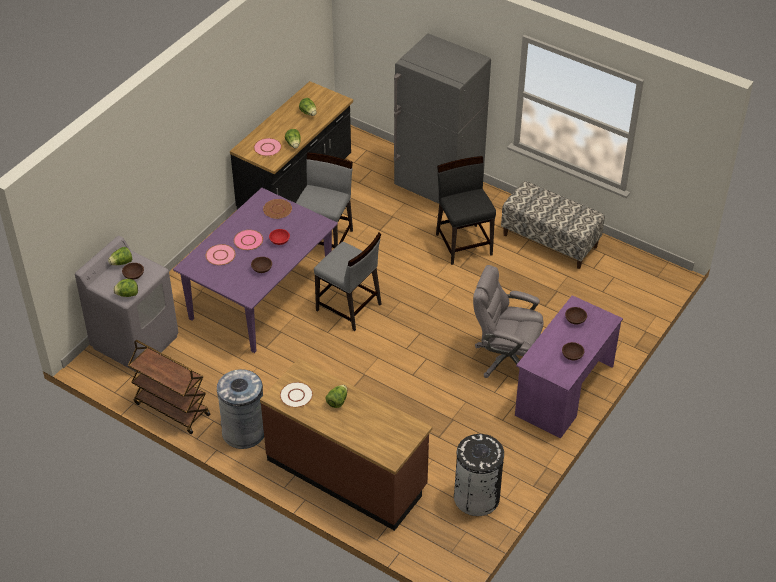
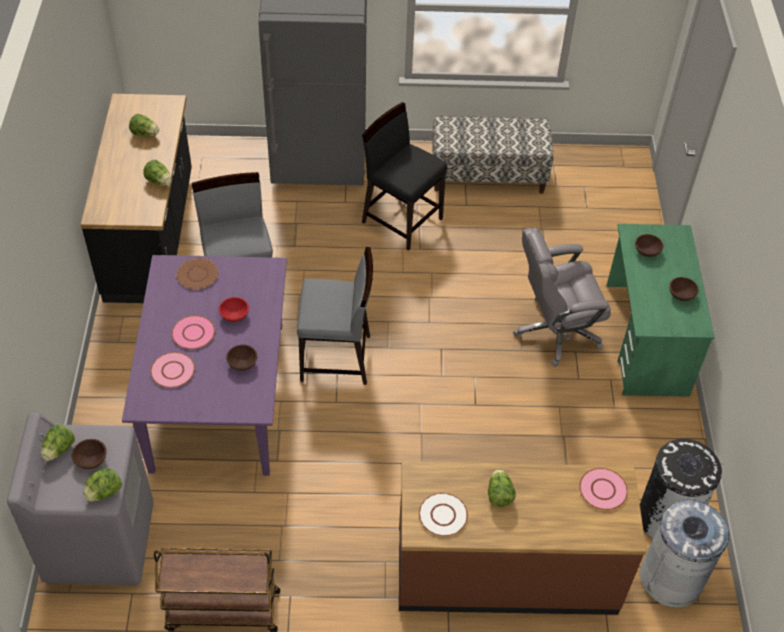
camera: 35 degrees left, 5 degrees up
grey trash can [217,369,264,449] -> grey trash can moved to [640,500,729,608]
pink plate [254,138,282,156] -> pink plate moved to [579,468,628,510]
purple desk [515,295,623,438] -> green desk [607,224,715,397]

